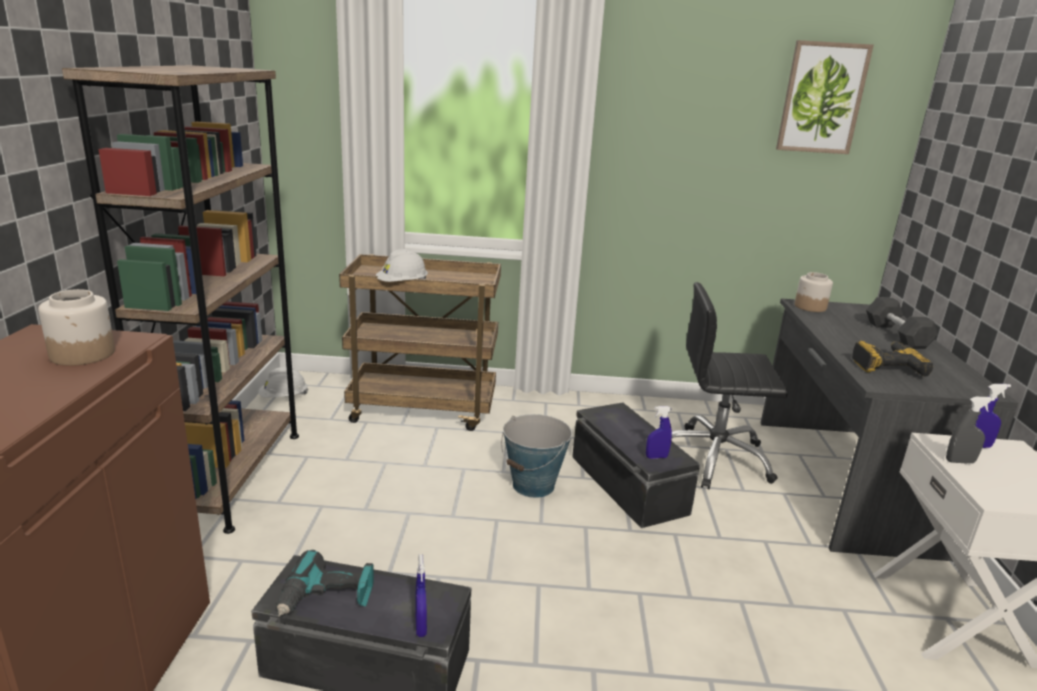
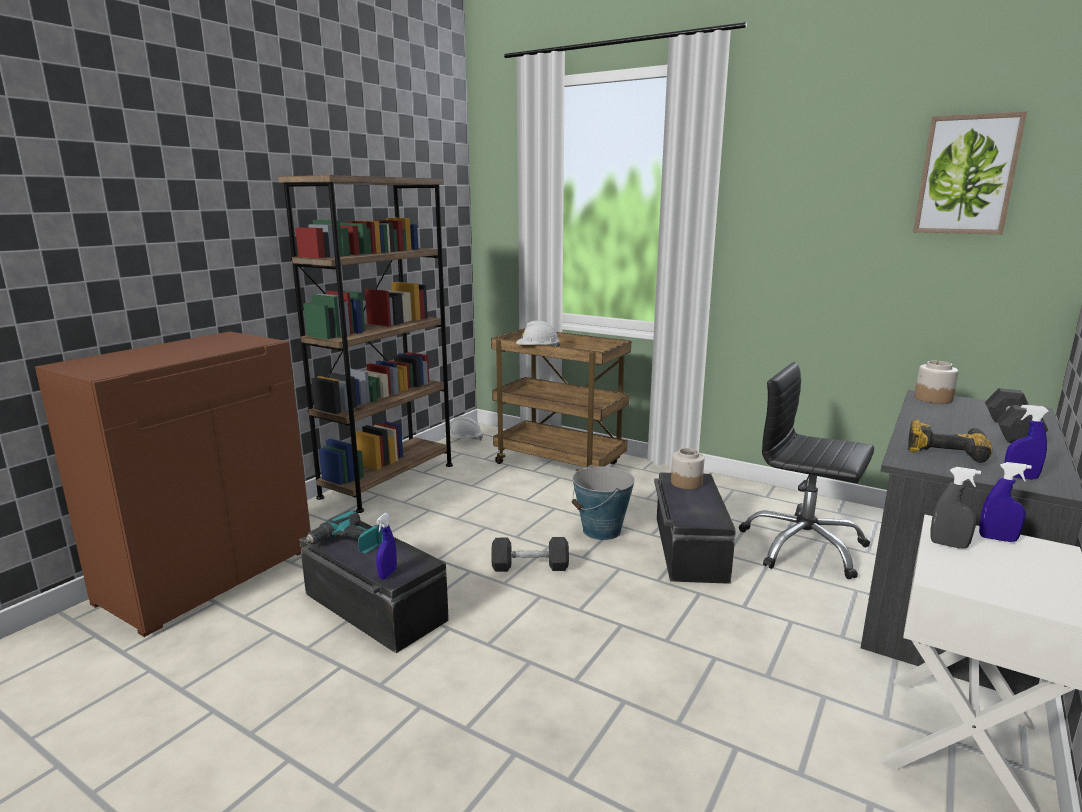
camera: 30 degrees right, 5 degrees down
jar [38,289,115,366] -> jar moved to [671,448,704,489]
blue spray bottle [646,406,672,459] -> blue spray bottle moved to [1004,405,1049,480]
none -> grey dumbbell [491,537,569,572]

